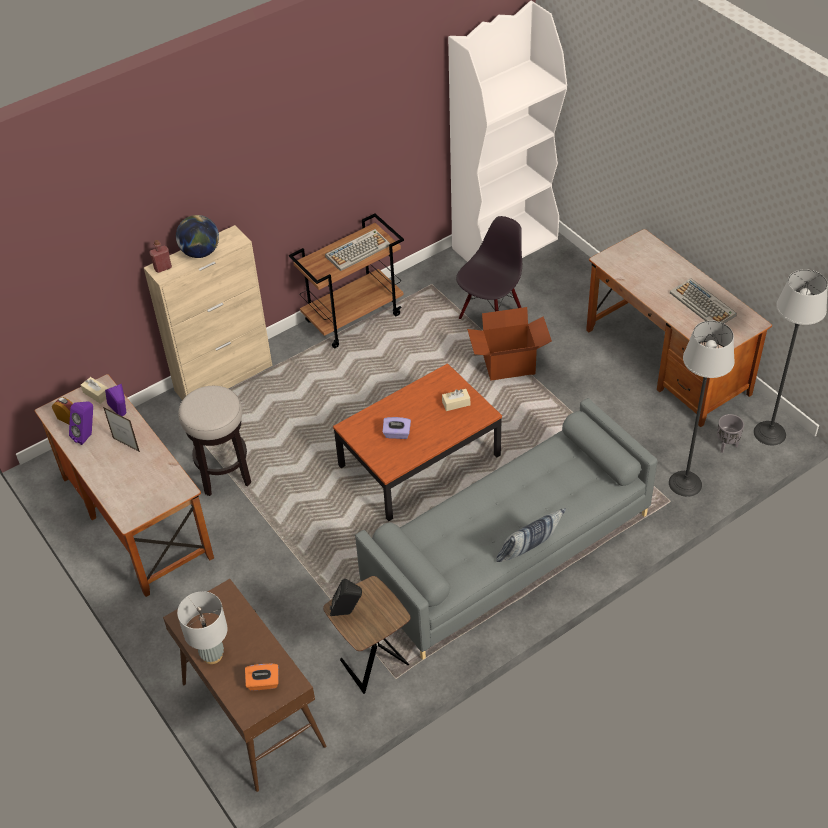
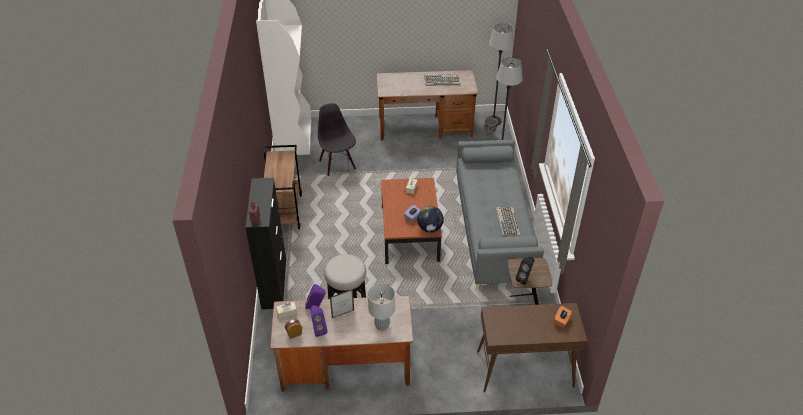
camera: 60 degrees left, 5 degrees down
beige cabinet [144,225,272,400] -> black cabinet [245,178,286,309]
globe [176,215,219,258] -> globe moved to [417,206,444,232]
grey table lamp [177,591,228,664] -> grey table lamp moved to [368,283,395,331]
keyboard [325,229,390,271] -> keyboard moved to [495,207,521,237]
cardboard box [467,307,552,381] -> none
pillow [496,508,566,562] -> none

